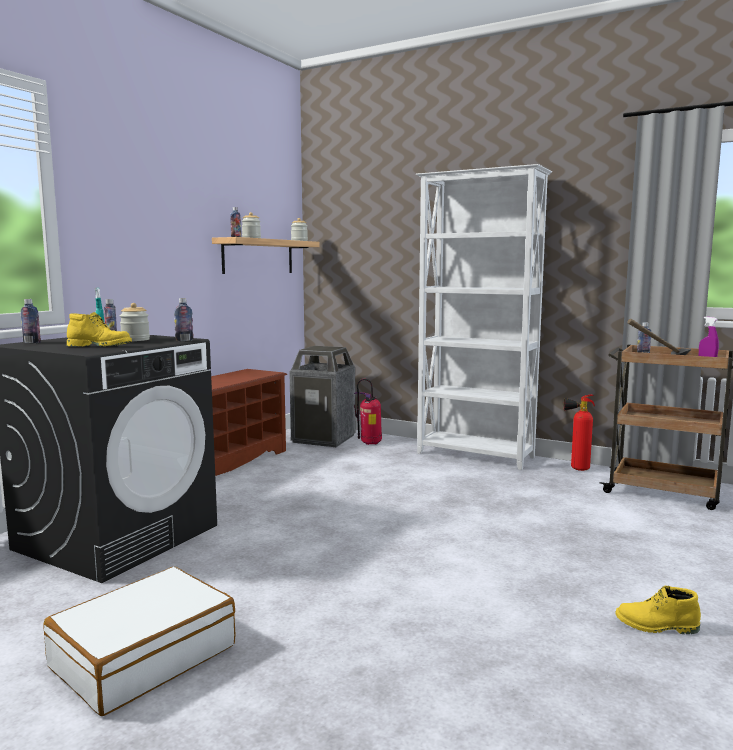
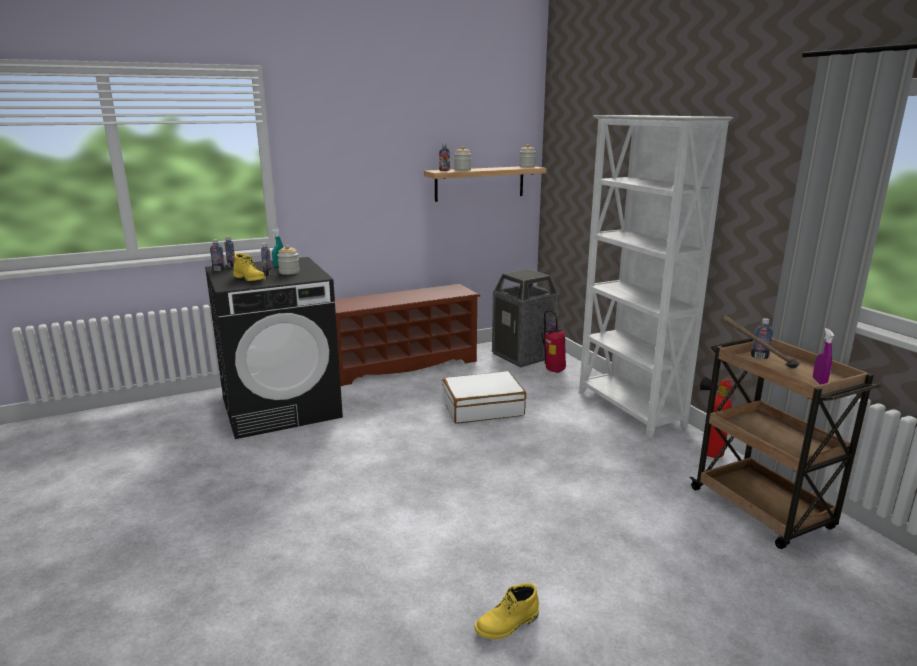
camera: 35 degrees right, 10 degrees up
white suitcase [43,567,236,716] -> white suitcase moved to [442,371,526,424]
bottle [174,298,194,341] -> bottle moved to [210,239,225,271]
yellow boot [615,586,701,634] -> yellow boot turned 75 degrees counterclockwise [474,583,539,639]

